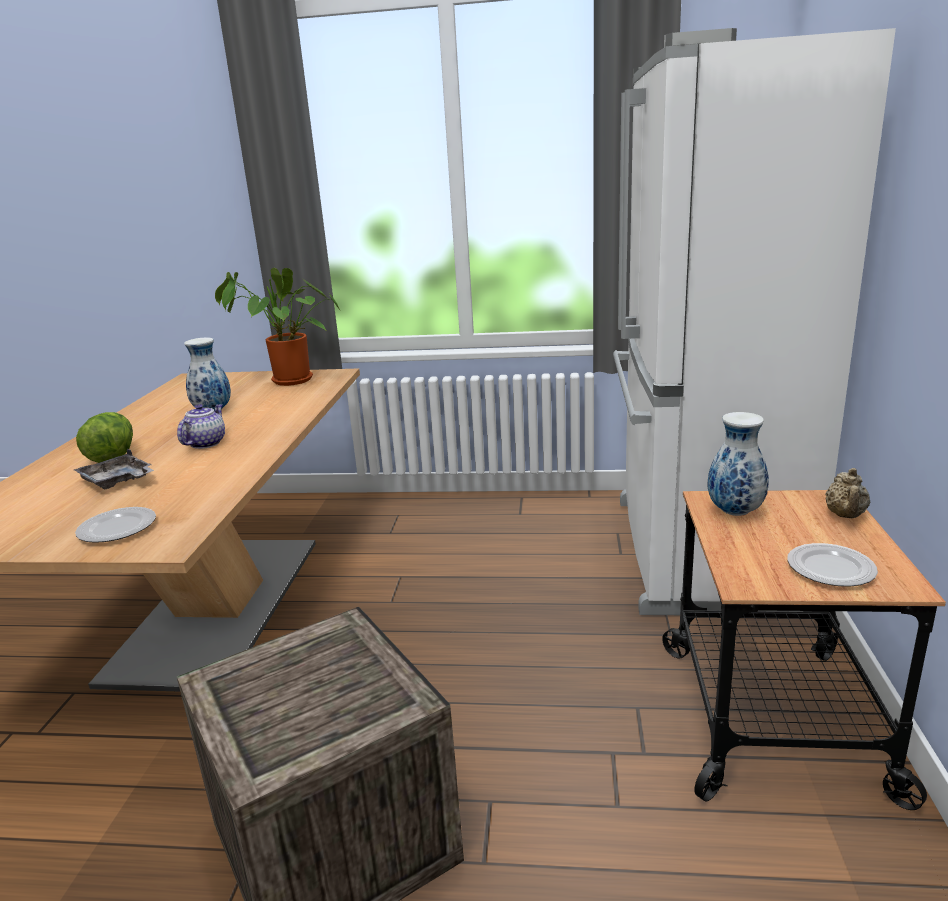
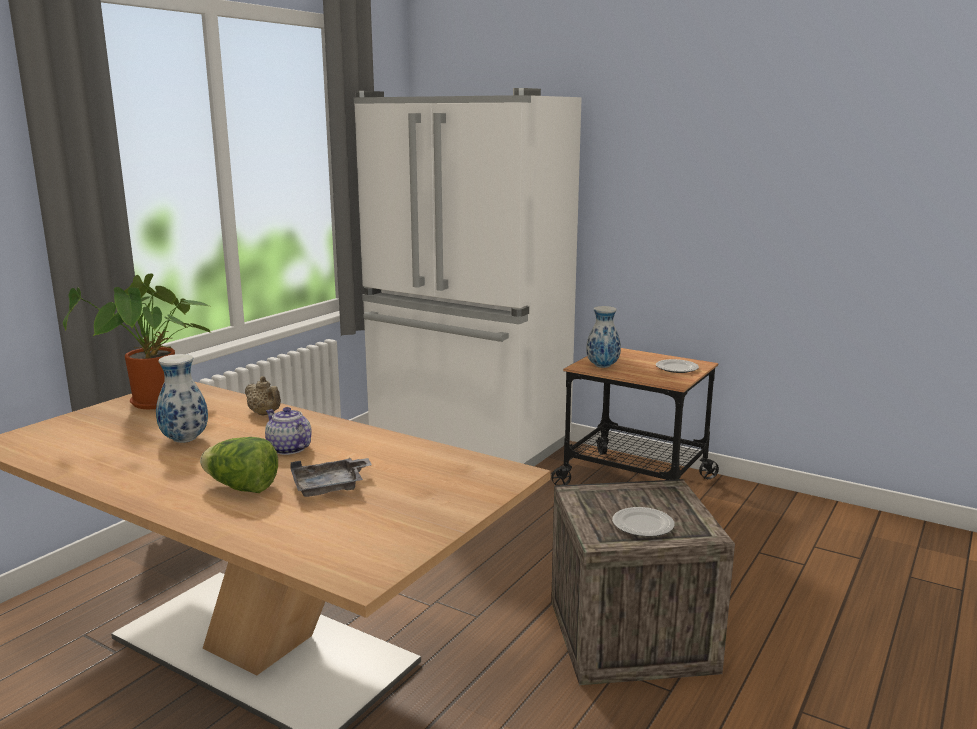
camera: 65 degrees left, 5 degrees down
plate [75,507,156,543] -> plate moved to [612,507,675,537]
beige teapot [825,468,870,518] -> beige teapot moved to [245,376,281,416]

